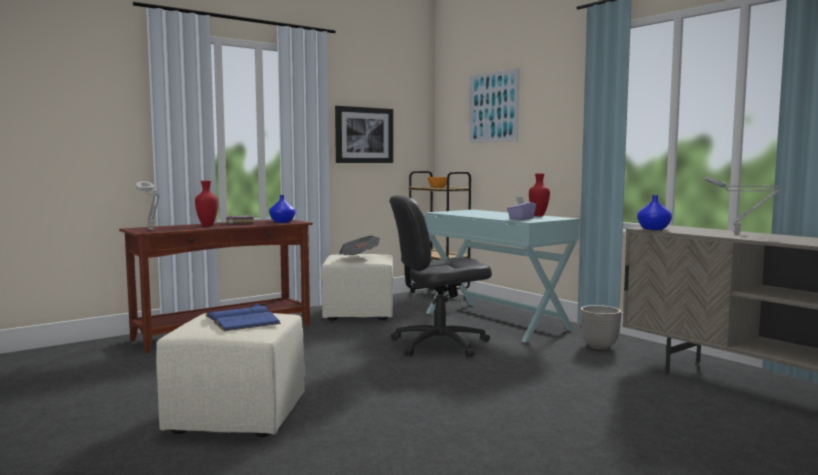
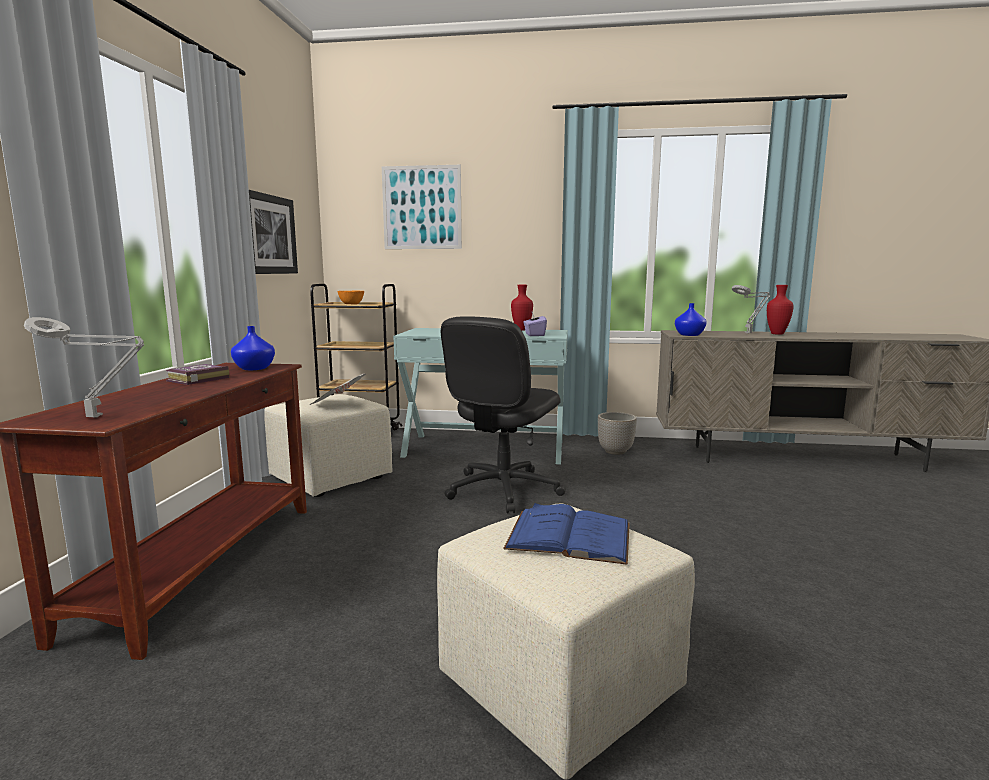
camera: 45 degrees left, 5 degrees up
red vase [195,181,218,226] -> red vase moved to [767,285,794,335]

